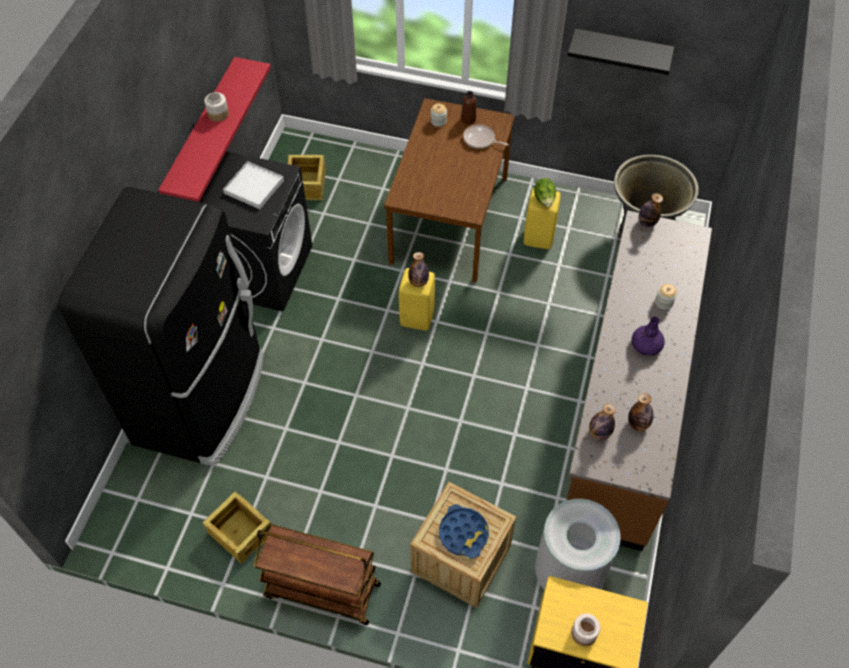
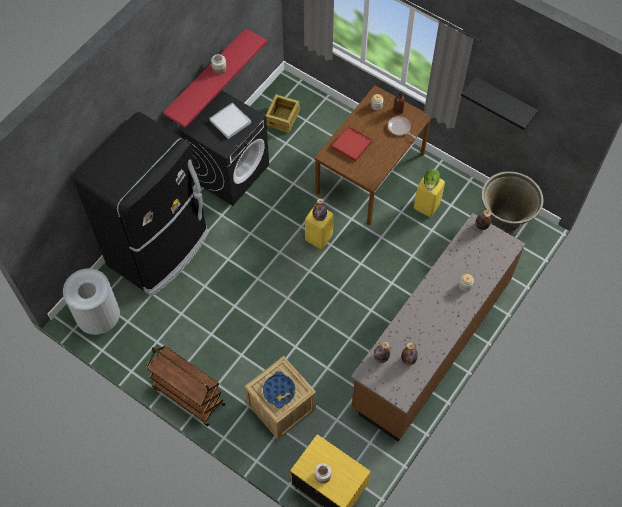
camera: 20 degrees right, 5 degrees up
crate [202,492,271,564] -> none
grey trash can [535,499,621,589] -> grey trash can moved to [63,268,120,335]
purple vase [632,317,665,356] -> none
none -> red tray [331,126,372,162]

